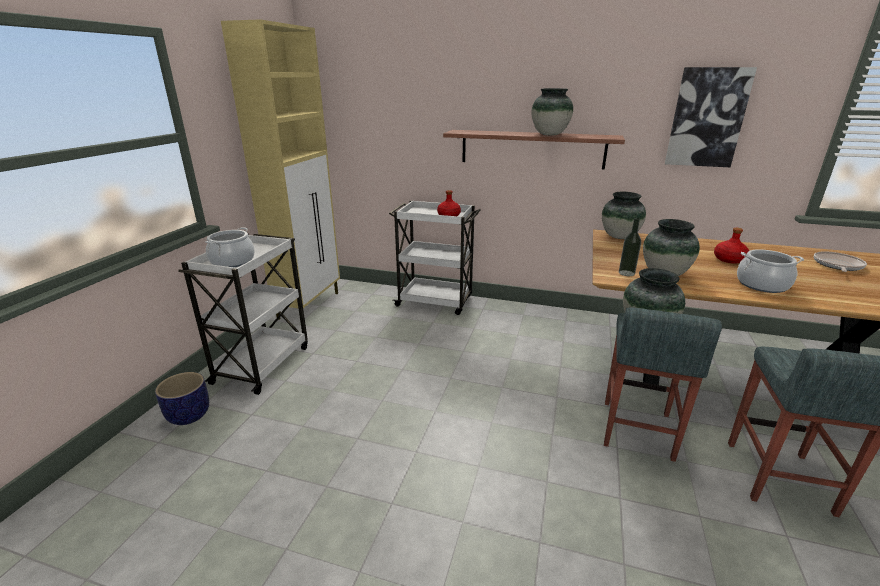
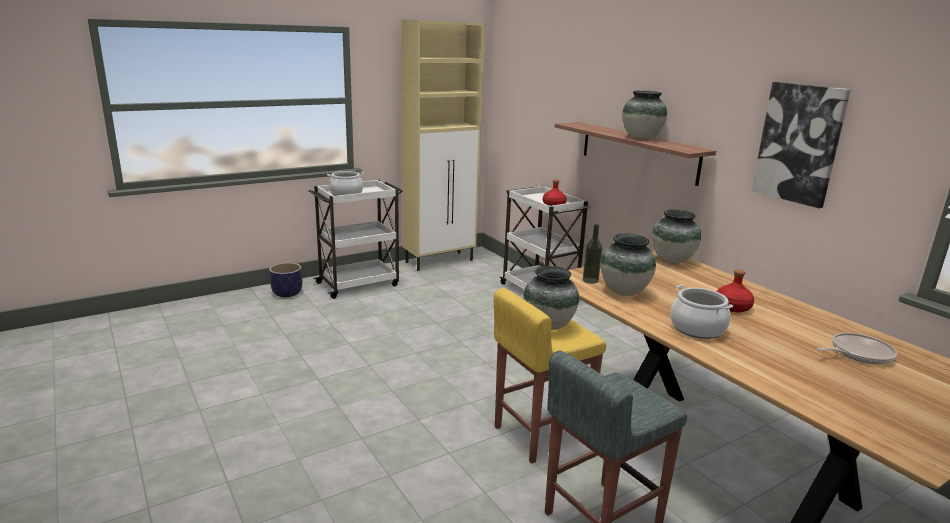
camera: 40 degrees right, 5 degrees down
grey stool [604,307,722,462] -> yellow stool [494,288,606,464]

